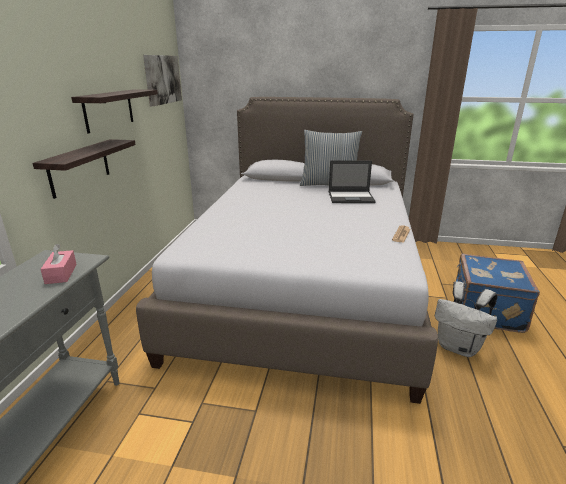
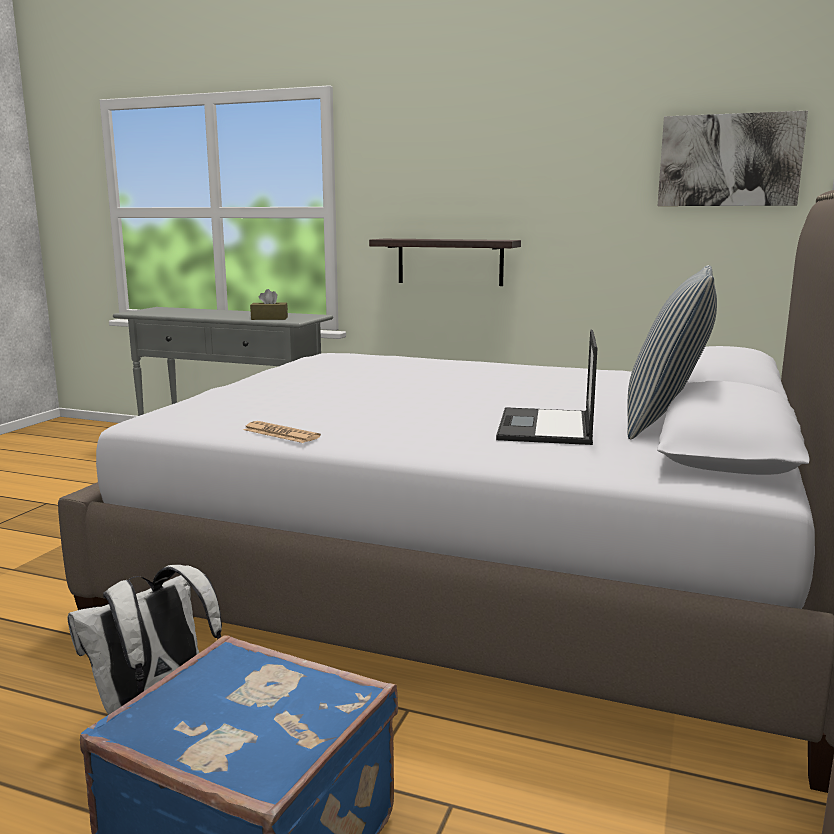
camera: 100 degrees right, 10 degrees down
pink tissue box [40,244,77,284] -> brown tissue box [250,289,288,320]
shelf [71,89,158,133] -> none

